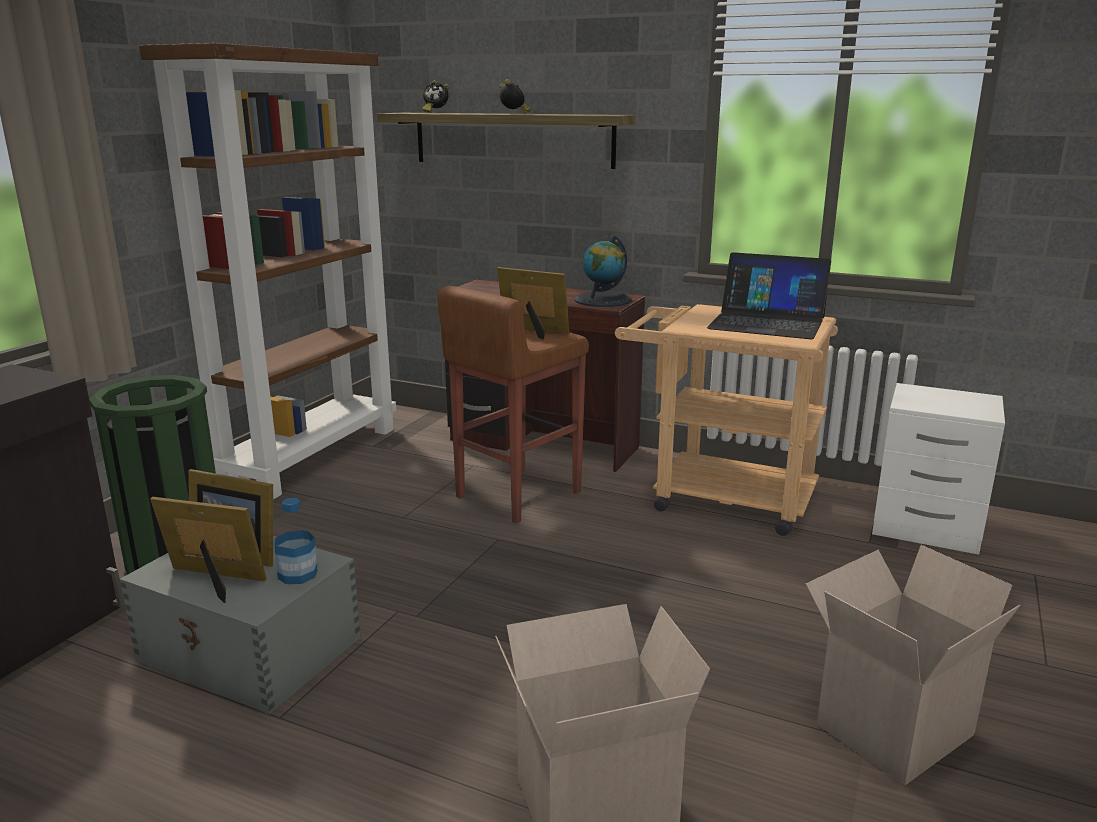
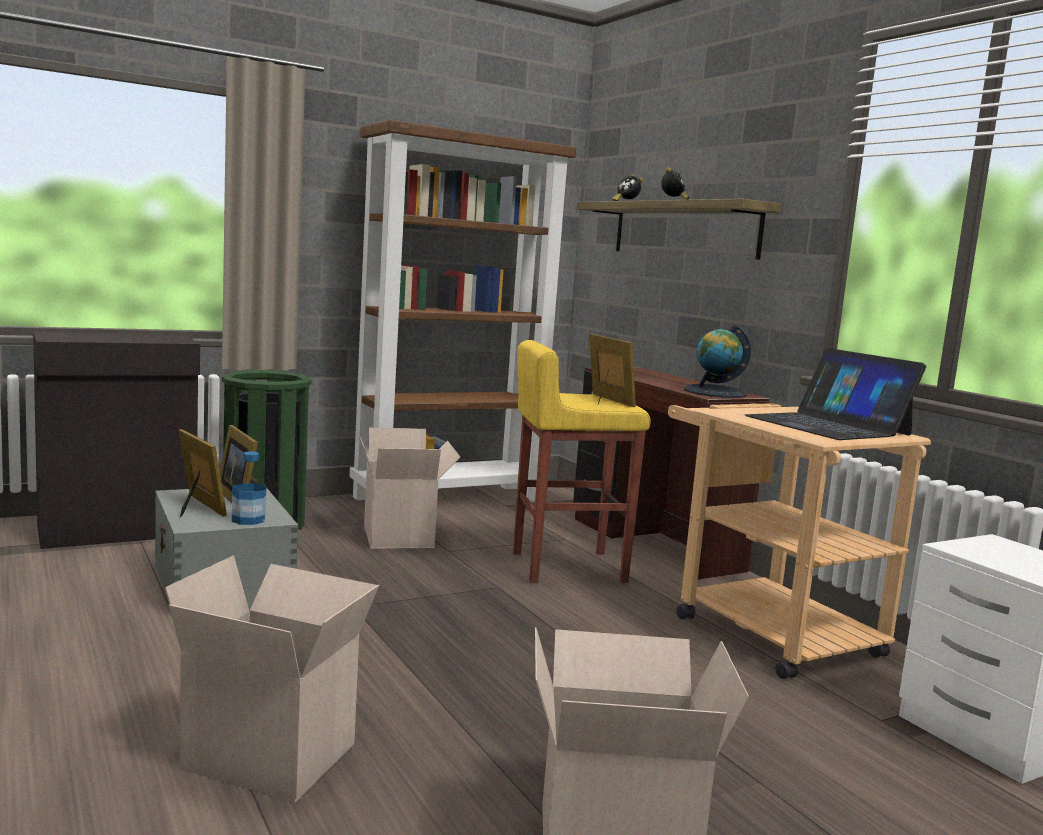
camera: 35 degrees right, 10 degrees down
brown stool [437,286,589,524] -> yellow stool [513,340,651,583]
none -> cardboard box [358,428,461,549]

